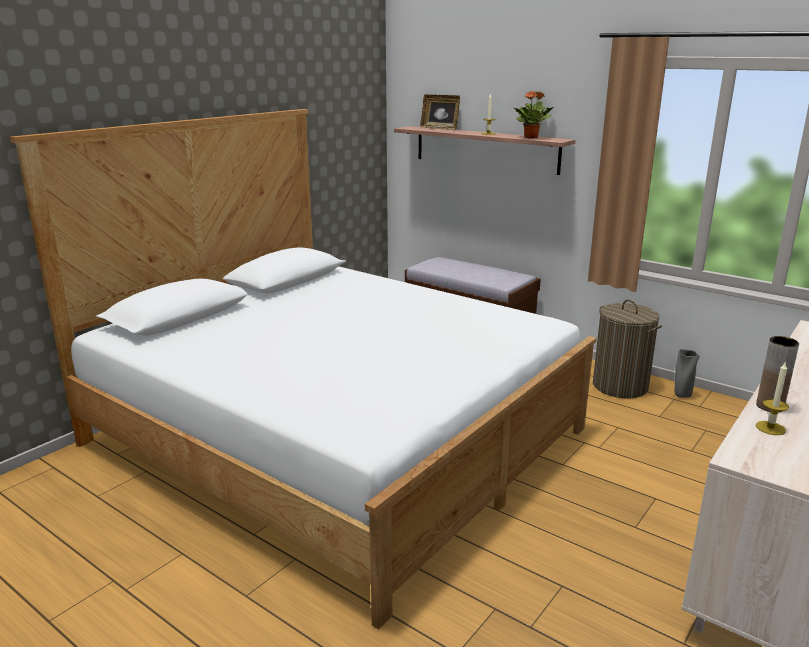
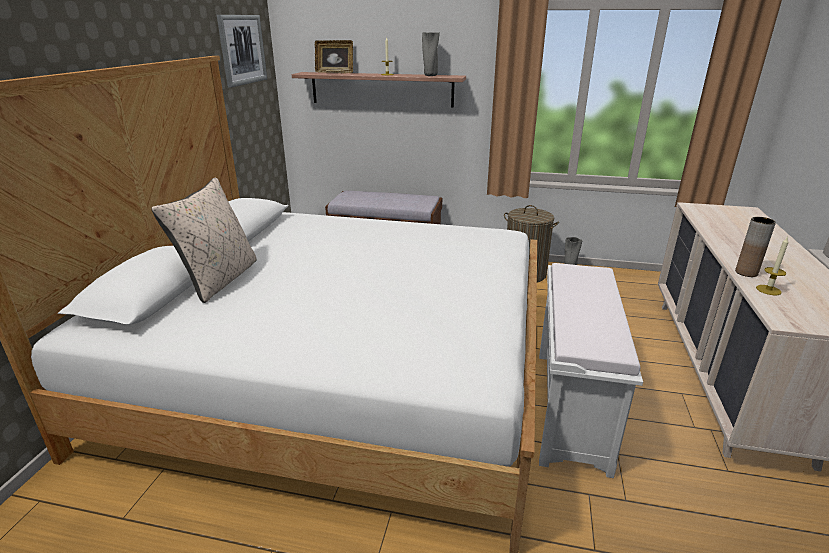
camera: 25 degrees left, 5 degrees up
potted plant [514,91,554,139] -> grey vase [422,32,440,76]
none -> beige pillow [152,178,257,303]
none -> picture [217,15,267,88]
none -> white bench [539,263,643,478]

